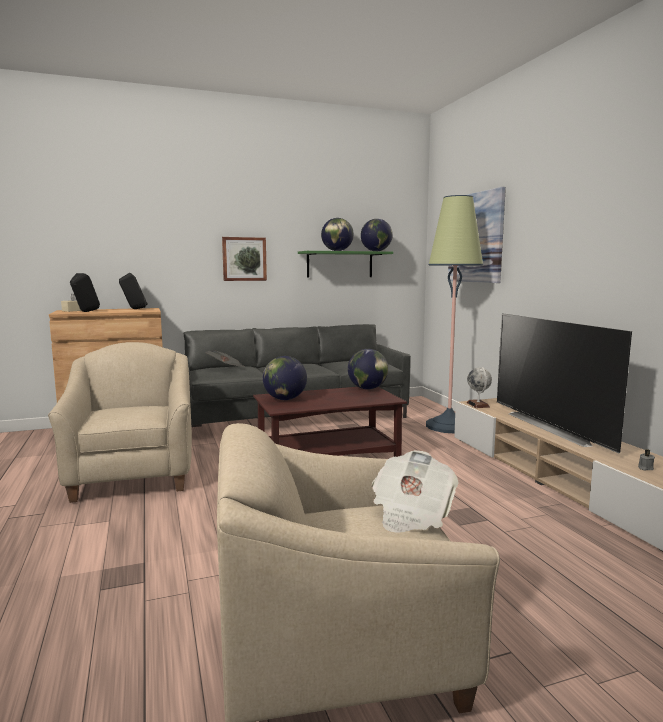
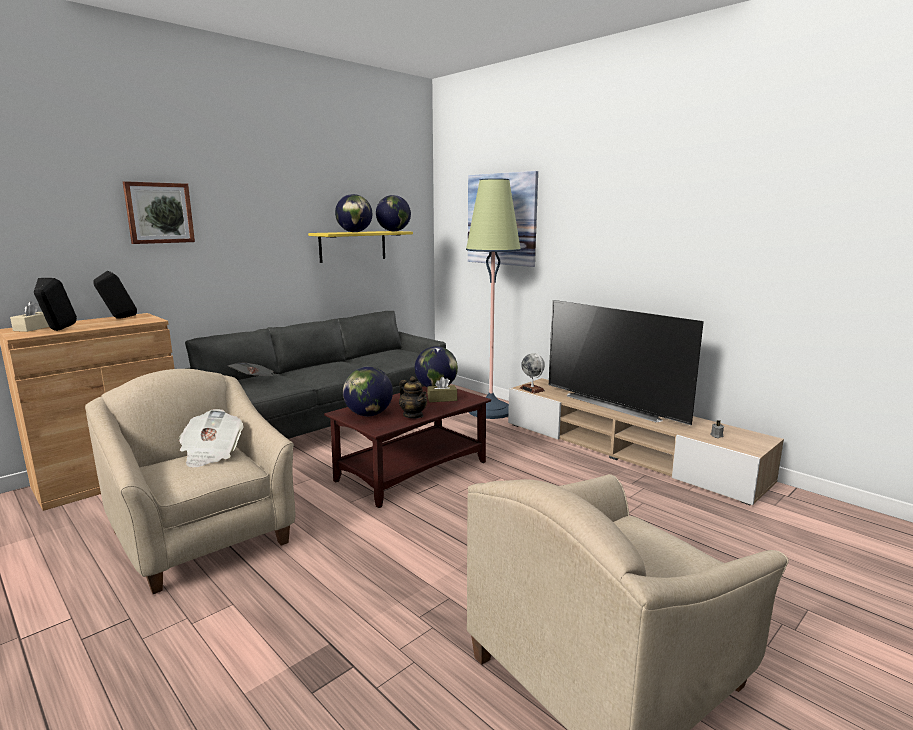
camera: 25 degrees left, 5 degrees up
picture [222,237,267,281] -> picture moved to [123,181,195,244]
green shelf [298,251,393,278] -> yellow shelf [308,231,413,263]
newspaper [372,450,459,533] -> newspaper moved to [179,409,244,468]
none -> teapot [399,376,427,418]
none -> brown tissue box [427,377,457,402]

